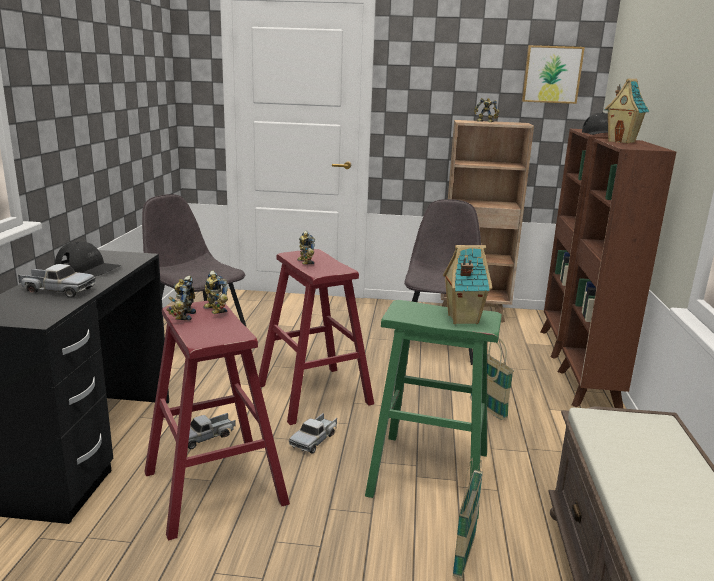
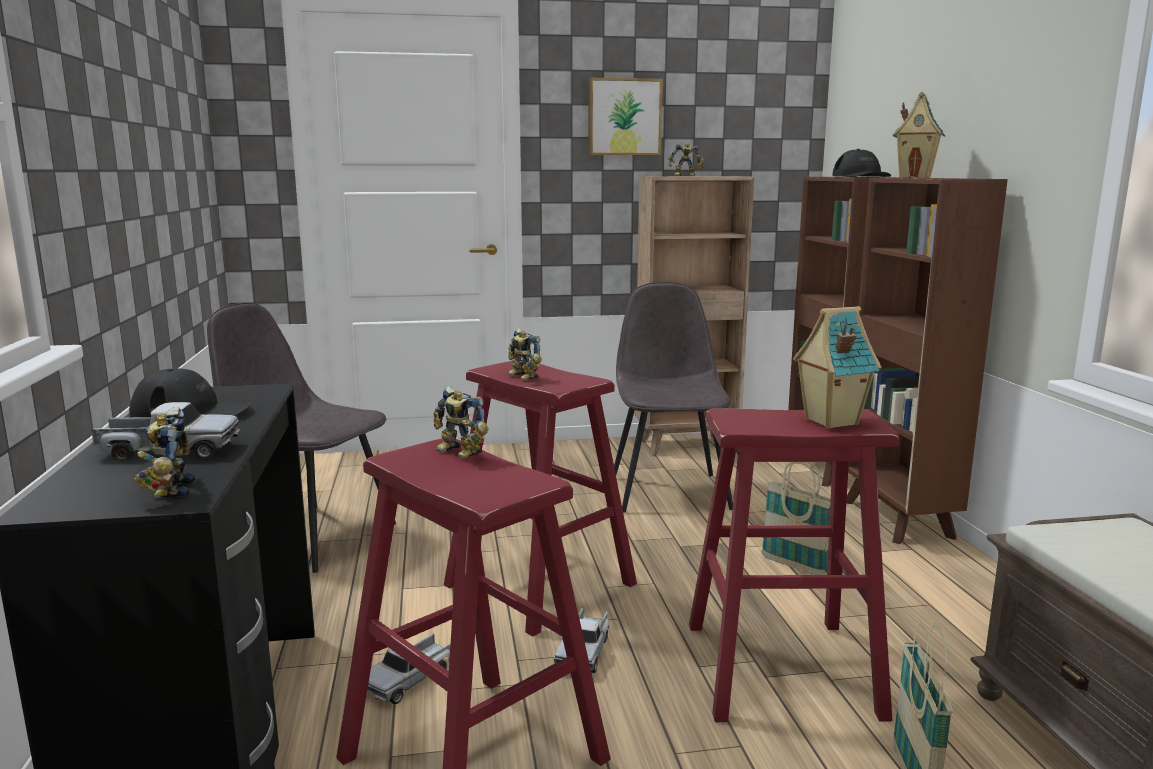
camera: 15 degrees left, 5 degrees down
toy robot [167,276,196,321] -> toy robot moved to [134,407,195,498]
green stool [365,300,502,519] -> red stool [689,408,899,722]
picture [522,45,585,104] -> picture moved to [588,78,663,155]

